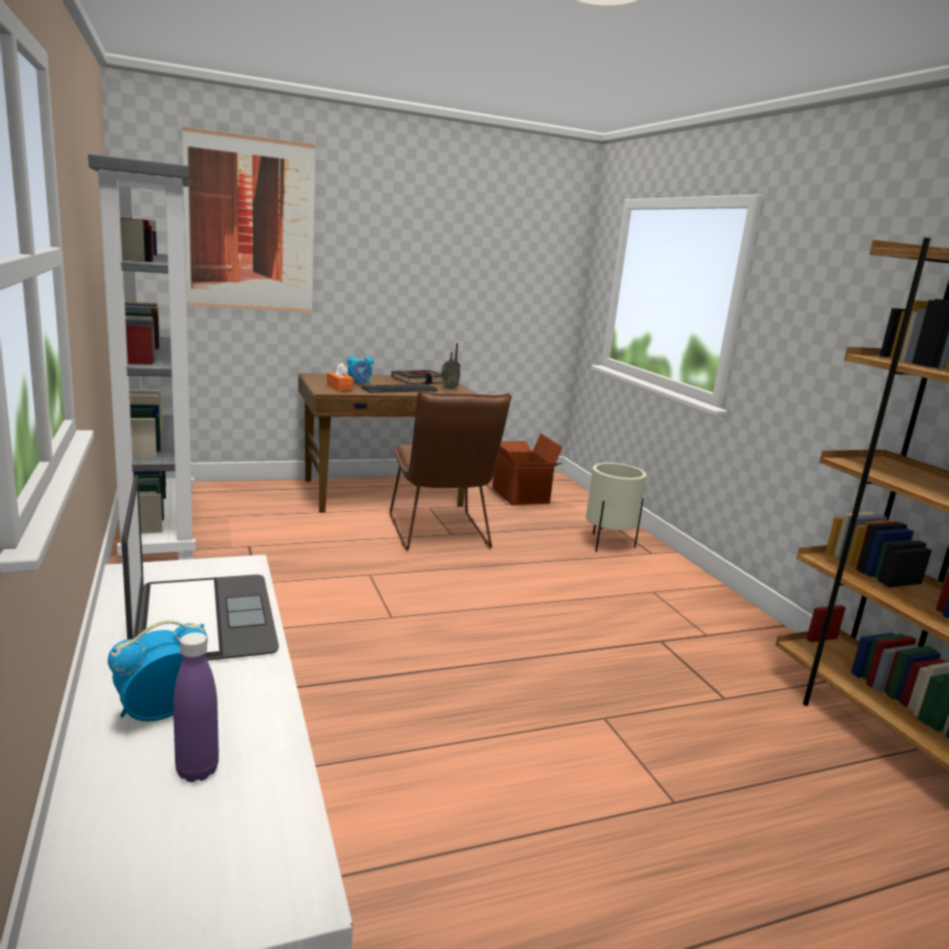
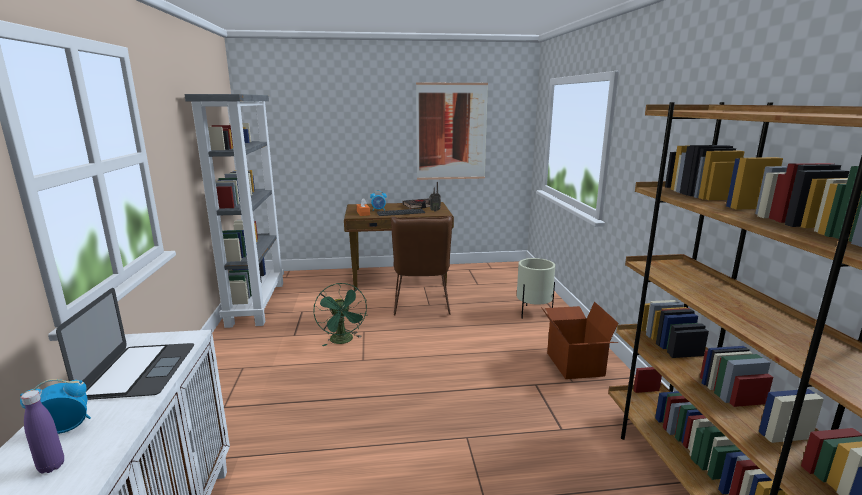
camera: 15 degrees right, 0 degrees up
picture [182,127,316,312] -> picture moved to [416,82,488,180]
cardboard box [493,433,563,505] -> cardboard box moved to [541,302,619,379]
none -> green fan [313,283,367,346]

